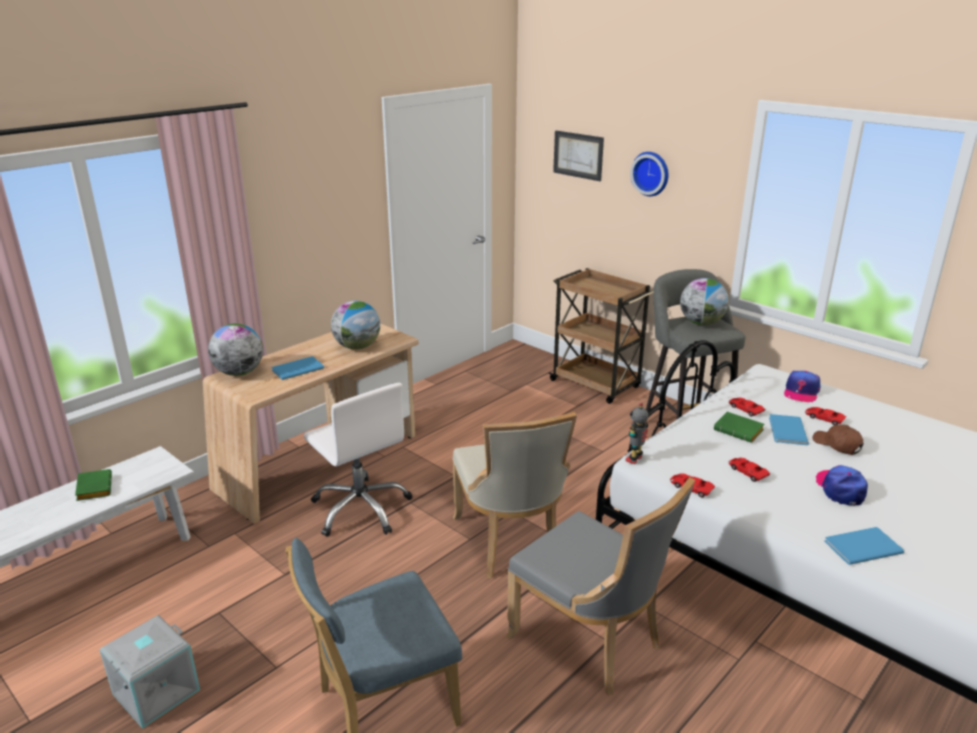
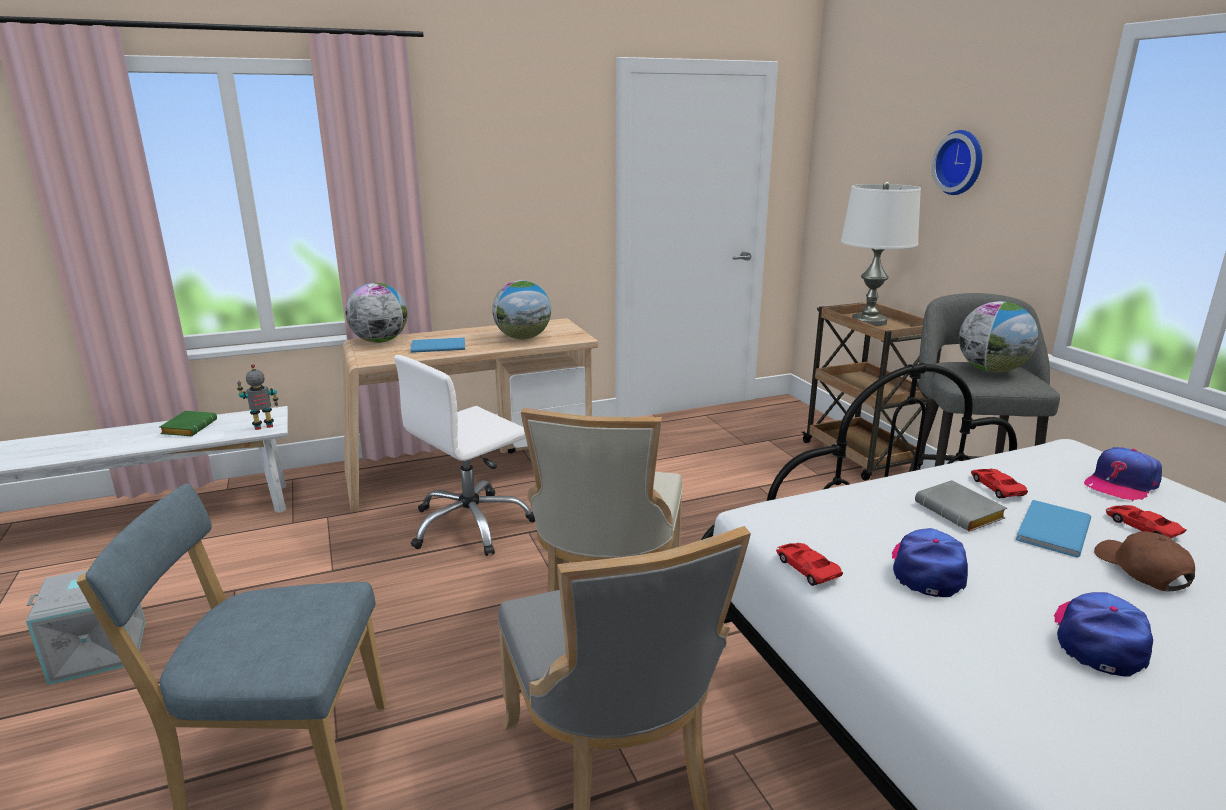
camera: 25 degrees right, 5 degrees down
white office chair [304,383,412,537] -> white office chair turned 60 degrees clockwise [394,355,535,556]
picture [553,131,604,181] -> none
toy robot [625,403,649,464] -> toy robot moved to [237,364,278,430]
green book [714,412,765,443] -> grey book [915,480,1007,532]
red toy car [729,458,770,482] -> cap [892,528,968,597]
blue book [824,527,904,565] -> none
none -> white table lamp [841,181,921,326]

